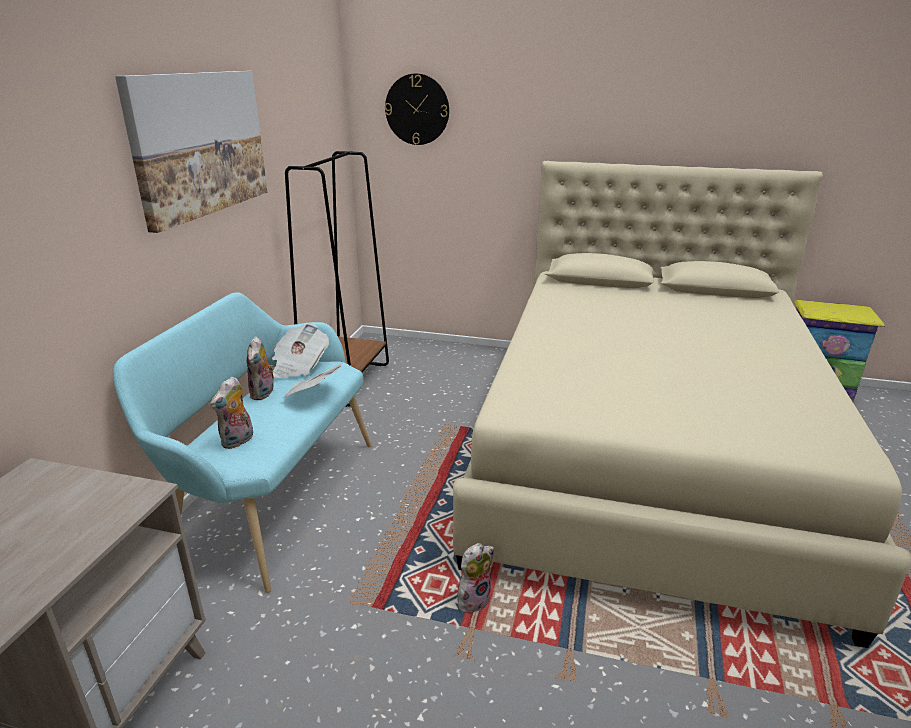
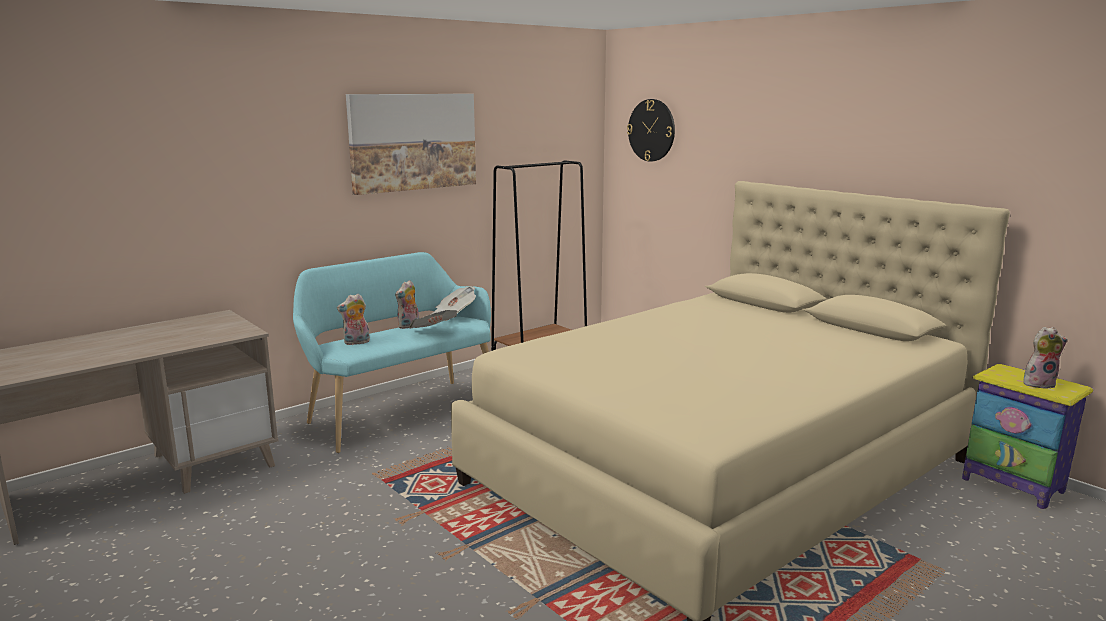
camera: 35 degrees right, 10 degrees down
plush toy [457,543,494,613] -> plush toy moved to [1023,327,1068,389]

